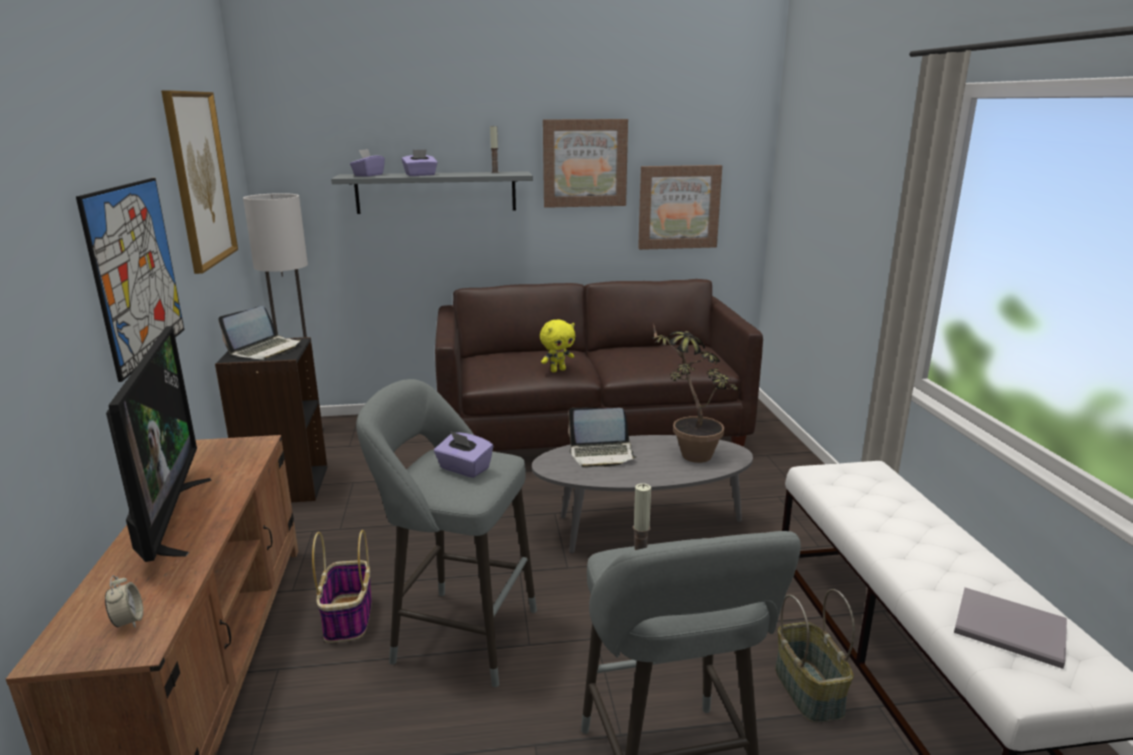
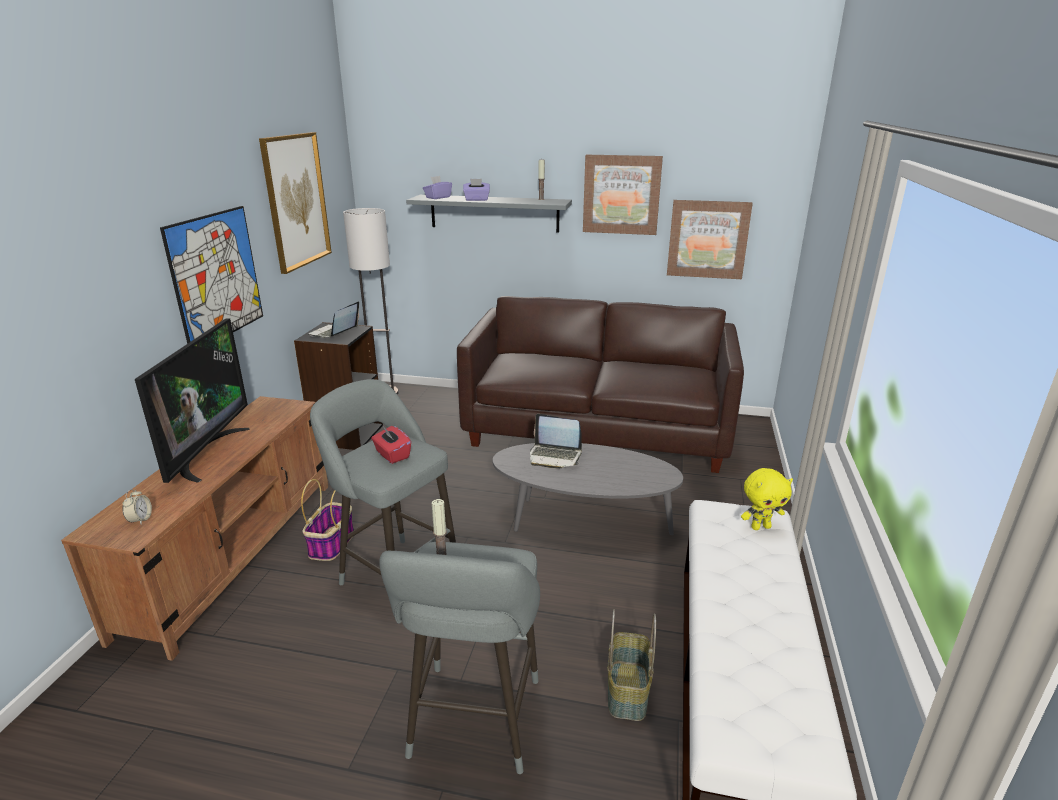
camera: 20 degrees right, 5 degrees up
laptop [218,306,301,360] -> laptop turned 150 degrees clockwise [308,301,359,338]
purple tissue box [434,431,493,478] -> red tissue box [371,425,411,464]
yellow plush toy [540,319,575,372] -> yellow plush toy moved to [741,468,793,530]
potted plant [653,323,739,463] -> none
grey book [954,588,1067,669] -> none

